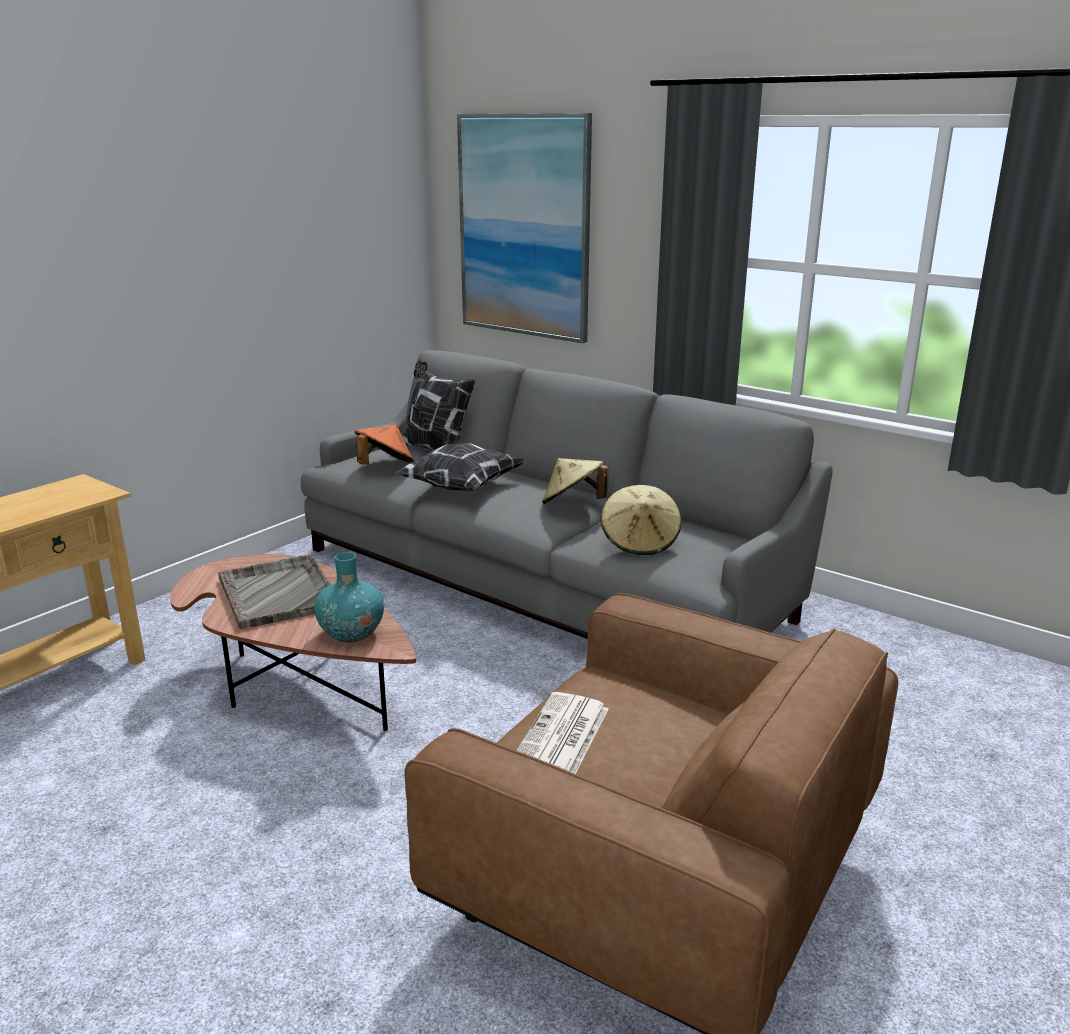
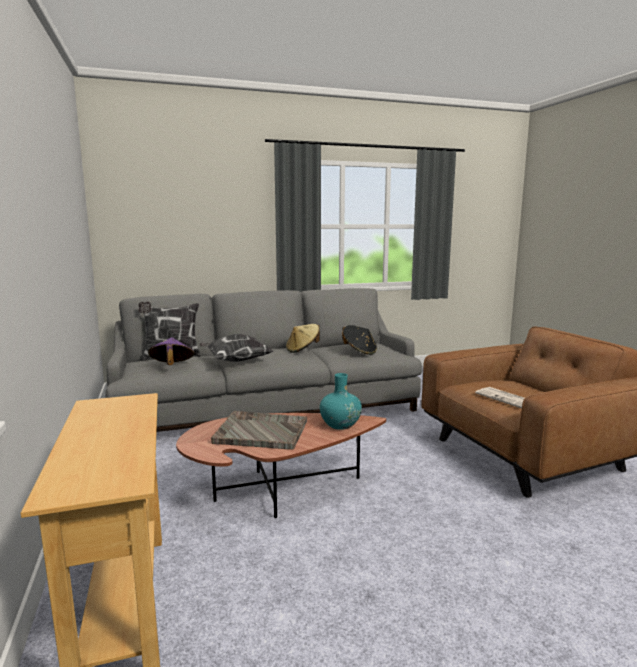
camera: 55 degrees left, 10 degrees down
orange hat [354,425,414,465] -> purple hat [148,337,194,365]
picture [457,113,592,343] -> none
beige hat [600,485,681,555] -> black hat [342,325,377,355]

